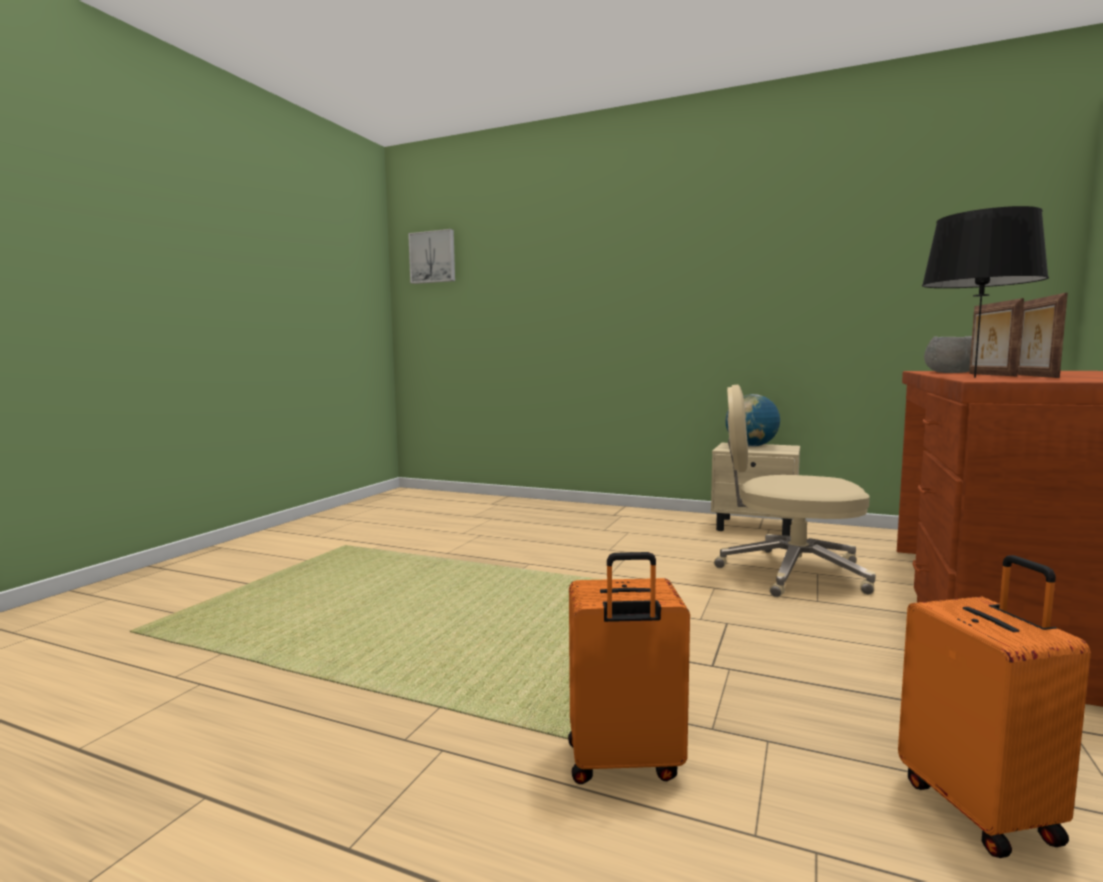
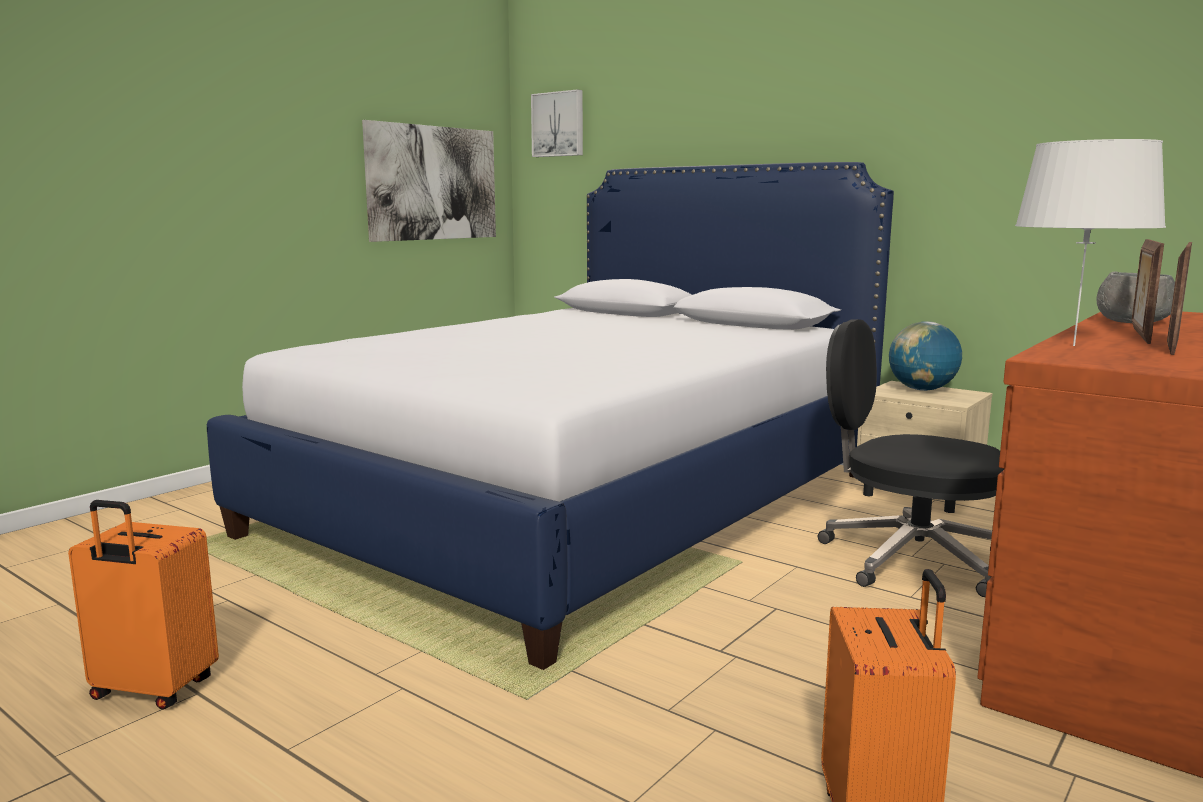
camera: 15 degrees right, 5 degrees up
orange suitcase [568,552,690,784] -> orange suitcase moved to [68,500,219,710]
beige office chair [714,385,876,598] -> black office chair [818,319,1004,597]
black table lamp [922,206,1049,378] -> white table lamp [1015,139,1166,346]
none -> bed [207,162,894,670]
none -> picture [362,120,496,242]

